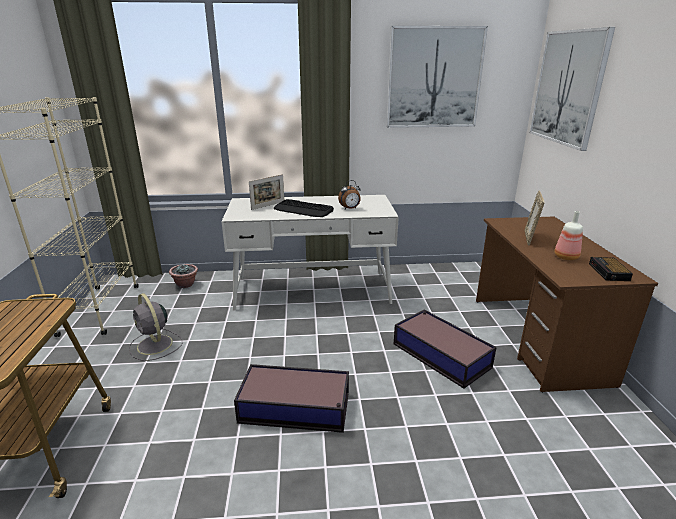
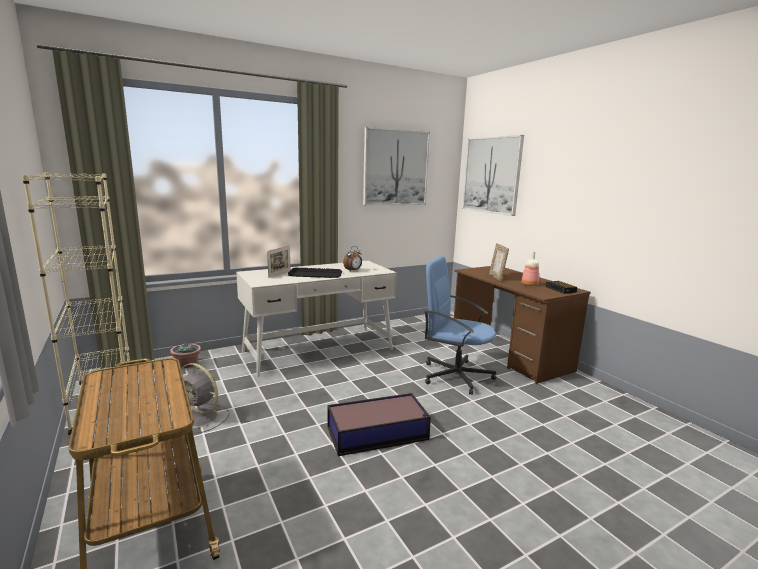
camera: 25 degrees left, 10 degrees down
storage box [394,310,497,389] -> blue office chair [424,256,496,395]

